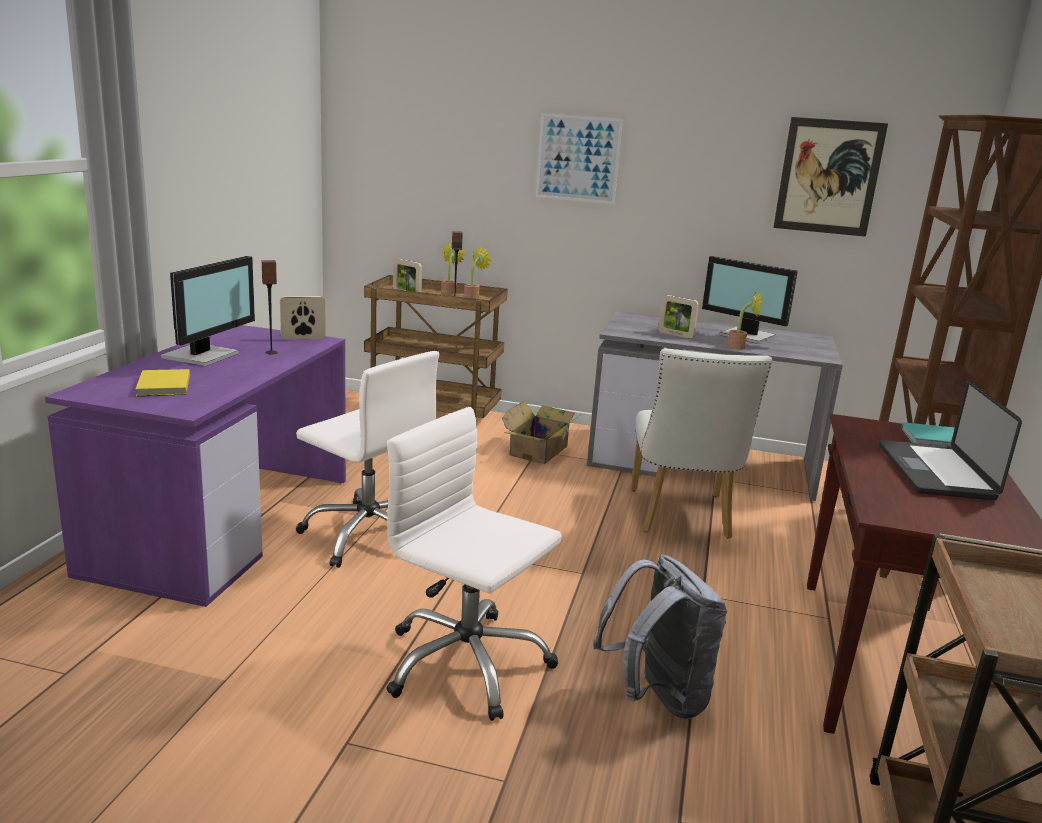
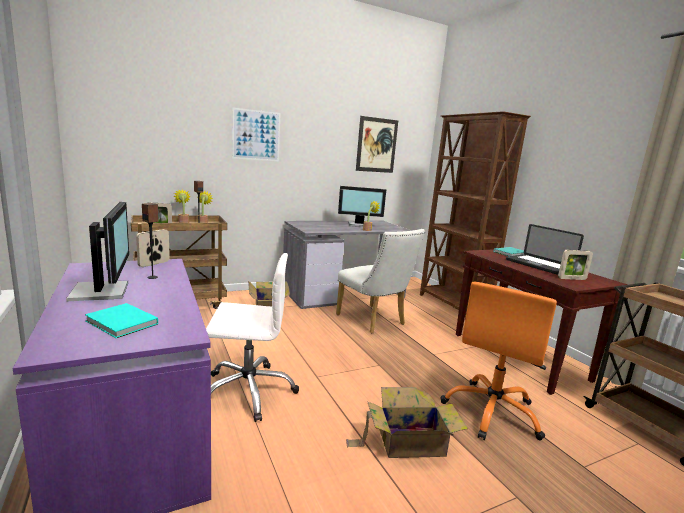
camera: 40 degrees left, 5 degrees down
yellow book [136,369,190,396] -> turquoise book [85,303,158,338]
white office chair [386,407,562,721] -> cardboard box [346,387,468,458]
grey backpack [593,555,727,719] -> orange office chair [441,282,557,440]
picture frame [658,295,699,339] -> picture frame moved to [558,250,593,280]

